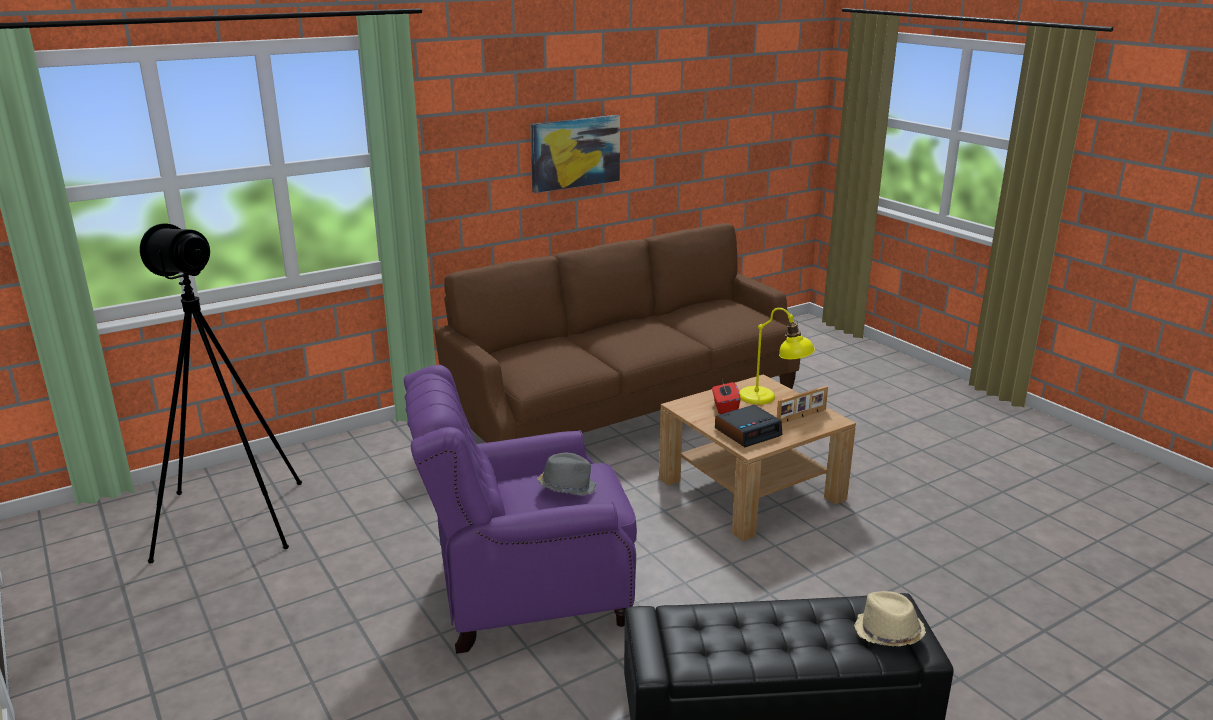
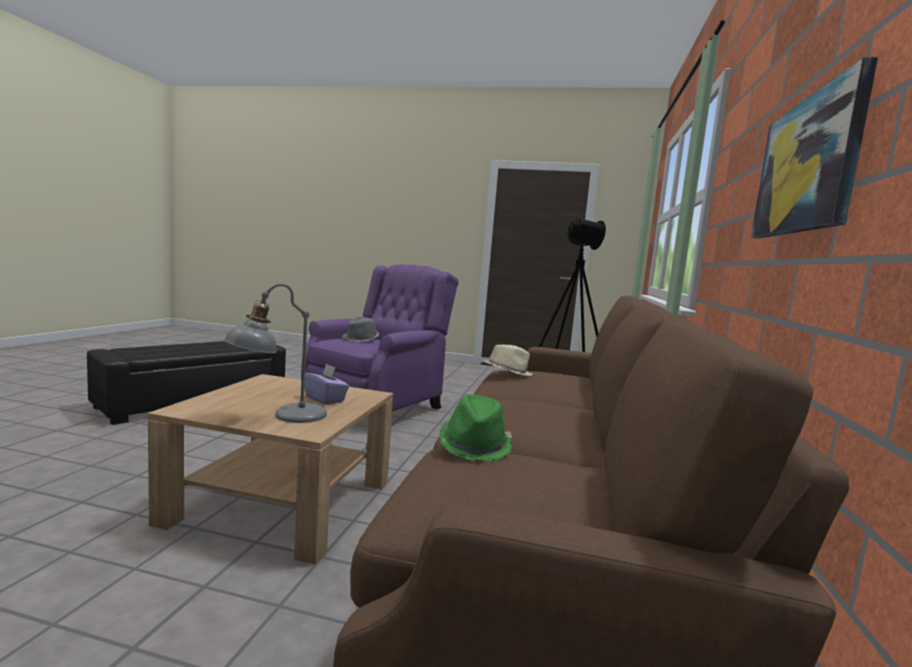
camera: 135 degrees right, 15 degrees down
red tissue box [712,380,741,414] -> purple tissue box [304,364,349,405]
alarm clock [715,405,782,447] -> none
yellow table lamp [739,308,815,405] -> grey table lamp [224,283,327,423]
picture frame [777,386,828,423] -> none
beige hat [854,591,926,646] -> beige hat moved to [484,345,532,376]
none -> green hat [440,394,512,462]

